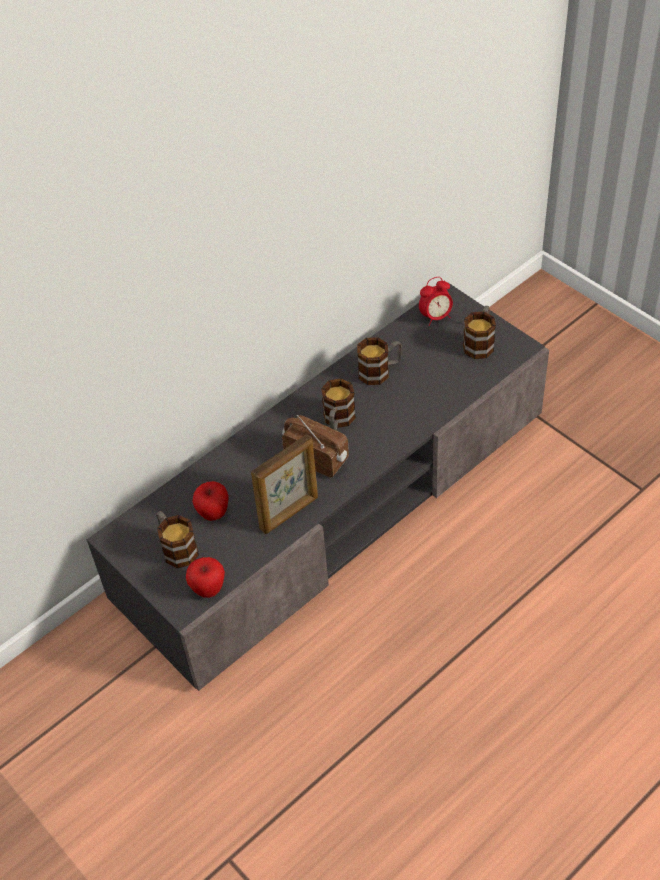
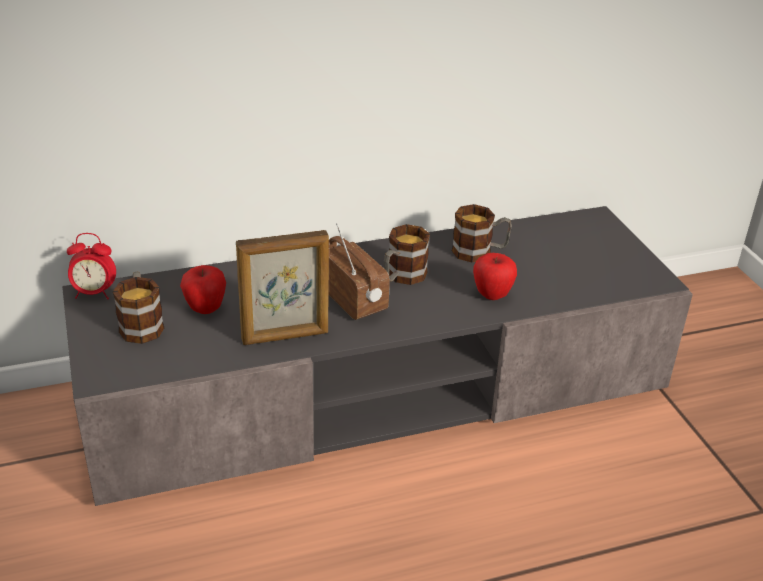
camera: 20 degrees right, 15 degrees down
apple [186,557,225,598] -> apple moved to [473,253,517,300]
alarm clock [419,277,453,326] -> alarm clock moved to [67,233,116,299]
mug [463,306,496,359] -> none

